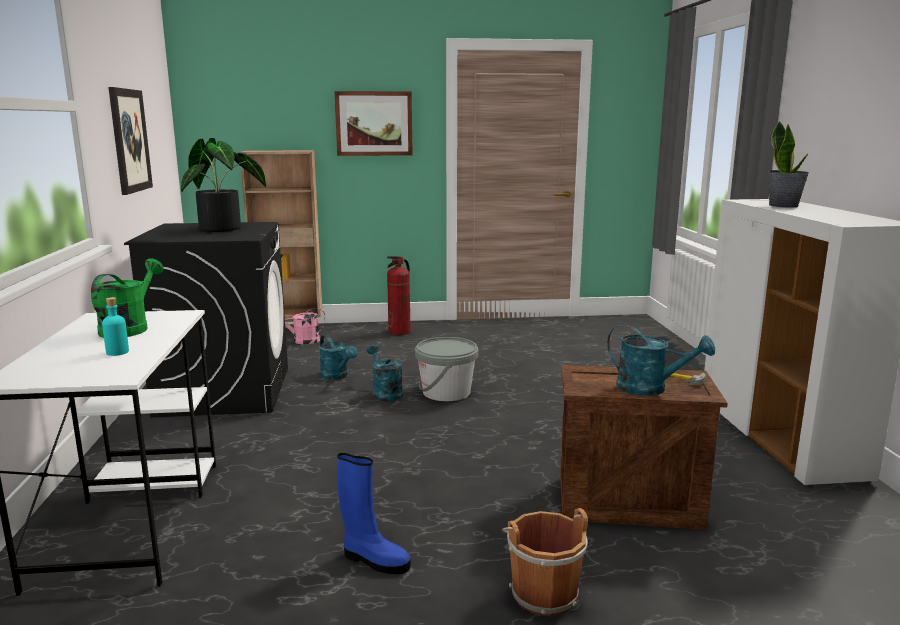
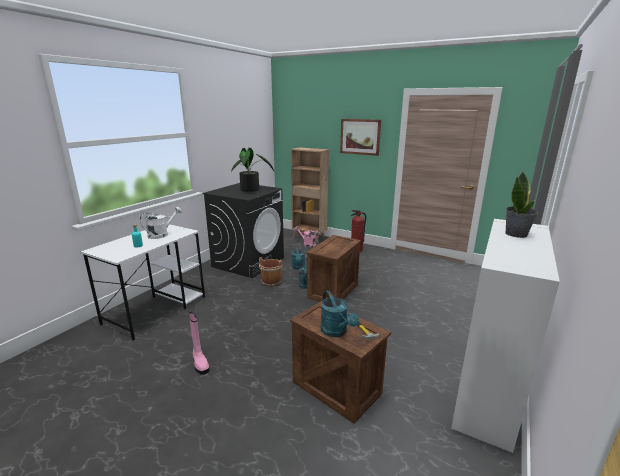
camera: 35 degrees right, 5 degrees up
green watering can [91,258,164,338] -> white watering can [140,207,182,239]
picture [108,87,153,195] -> none
blue boot [337,453,411,574] -> pink boot [189,312,209,375]
grey bucket [415,337,478,401] -> crate [306,235,361,302]
brown bucket [502,508,588,617] -> brown bucket moved to [259,257,284,287]

